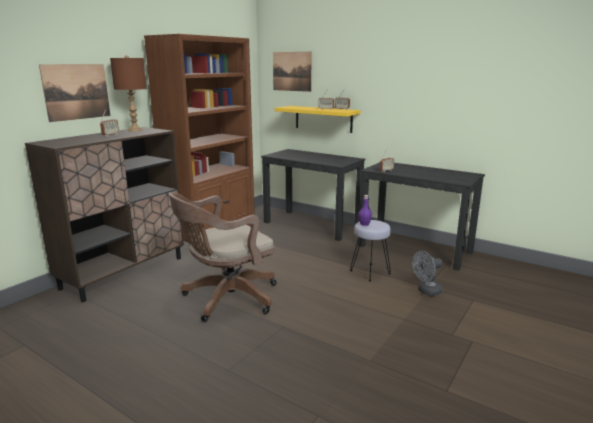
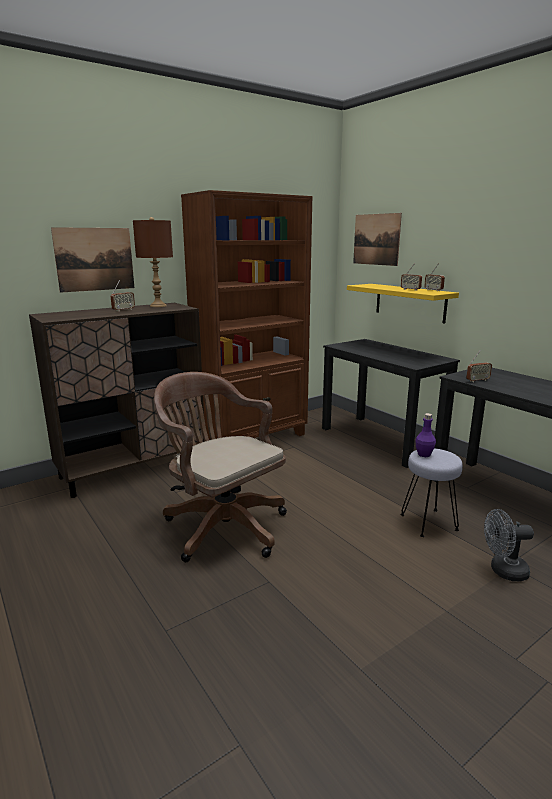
camera: 20 degrees right, 0 degrees up
brown office chair [168,192,277,322] -> brown office chair turned 60 degrees clockwise [154,372,287,562]

